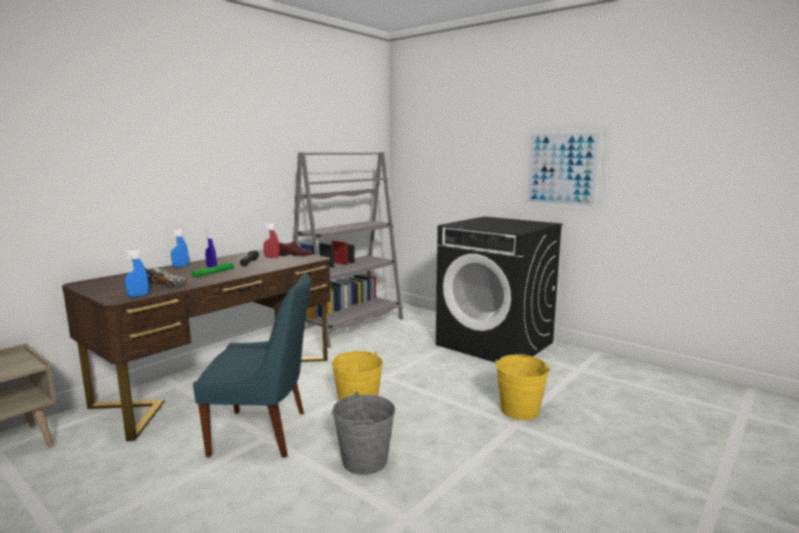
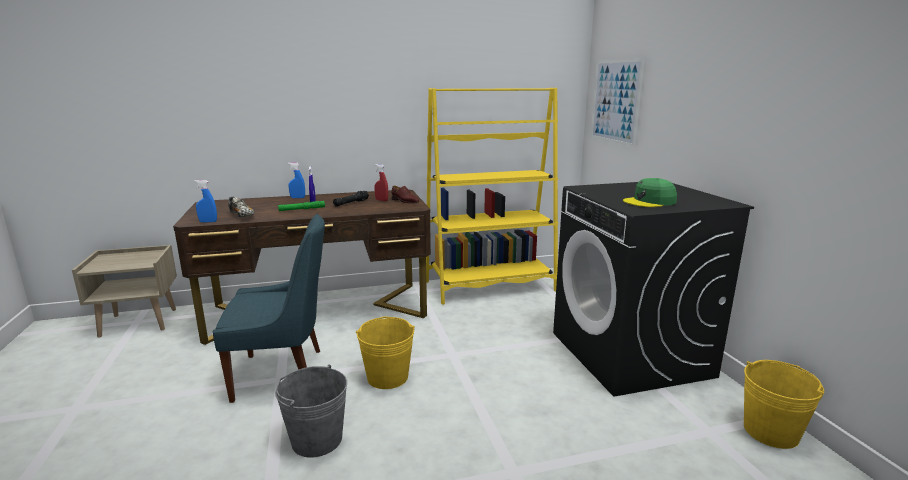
camera: 35 degrees right, 5 degrees up
blue chair [193,272,311,458] -> blue chair turned 45 degrees counterclockwise [213,214,325,403]
grey bookcase [293,152,403,348] -> yellow bookcase [426,88,558,305]
yellow bucket [495,355,550,420] -> yellow bucket moved to [744,360,824,449]
picture [525,130,603,209] -> picture moved to [591,58,645,146]
none -> green cap [623,178,677,207]

